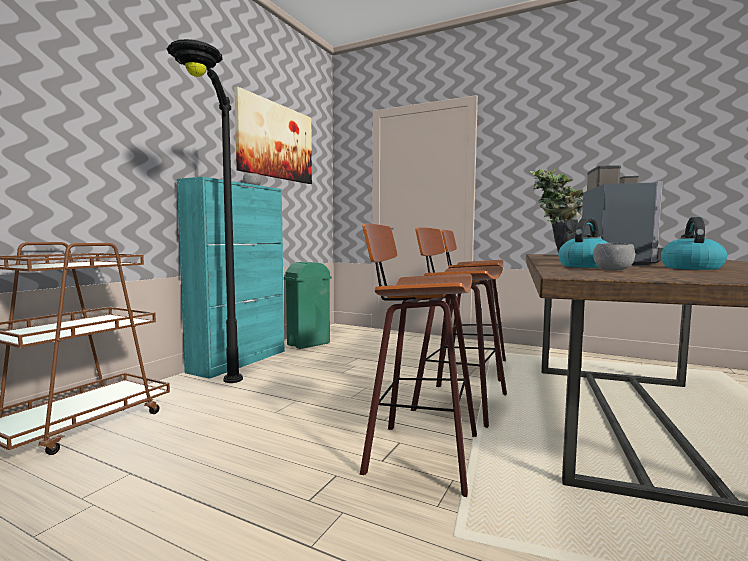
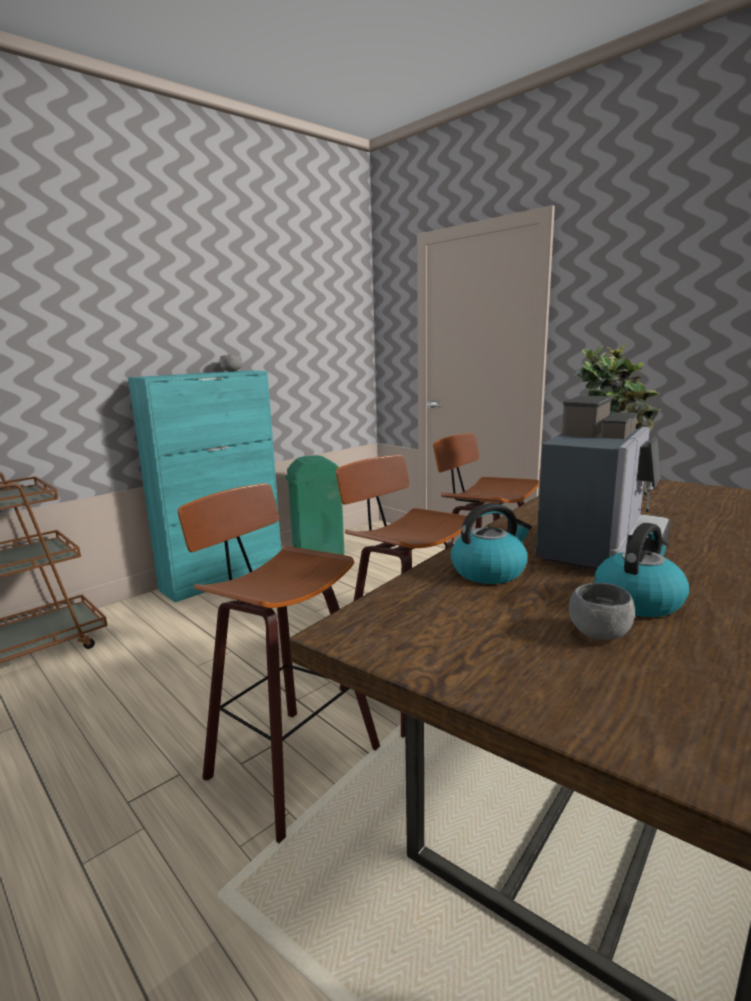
camera: 20 degrees right, 10 degrees up
black floor lamp [167,39,243,383] -> none
picture [234,87,312,184] -> none
grey bowl [593,243,635,271] -> grey bowl moved to [569,583,635,640]

